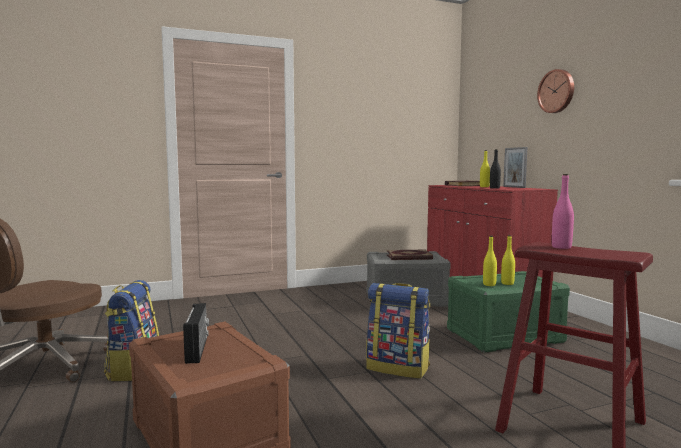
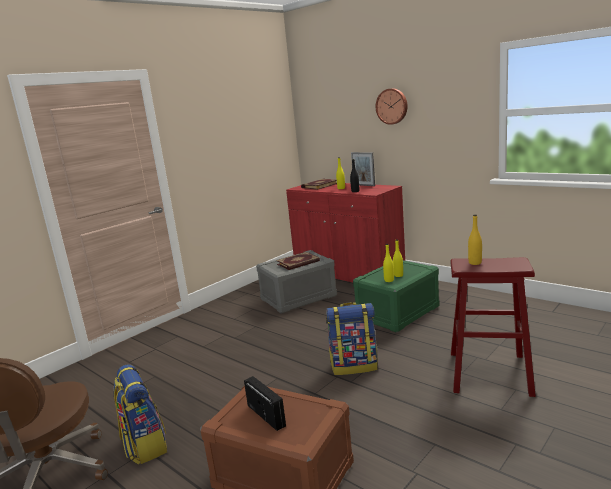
camera: 25 degrees left, 10 degrees up
pink bottle [552,174,574,249] -> yellow bottle [468,214,482,265]

